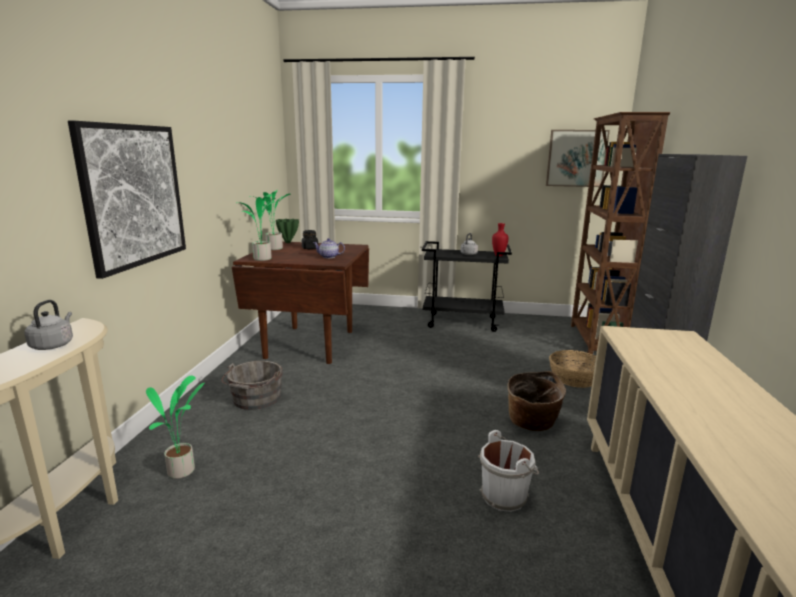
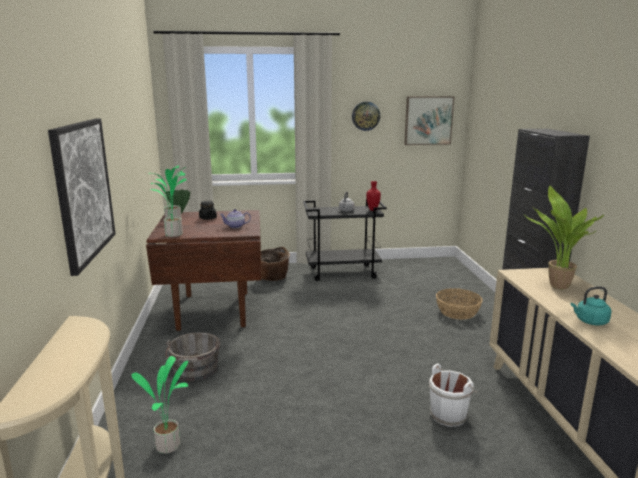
camera: 15 degrees left, 0 degrees up
grey kettle [24,300,73,350] -> none
basket [507,371,566,431] -> basket moved to [261,247,290,281]
brown bookcase [571,112,670,355] -> none
none -> wall clock [352,102,380,131]
none -> potted plant [524,186,604,289]
none -> turquoise kettle [571,287,612,326]

